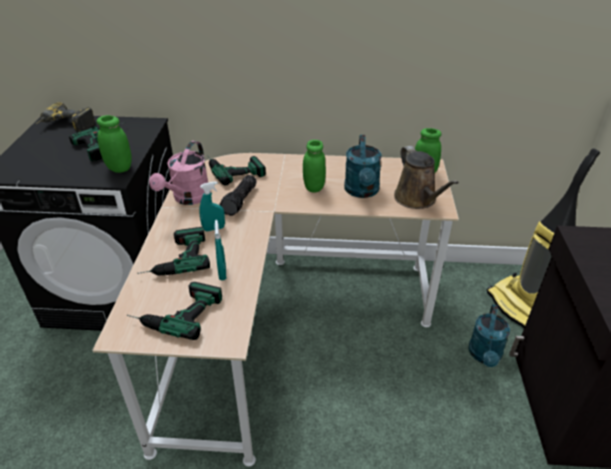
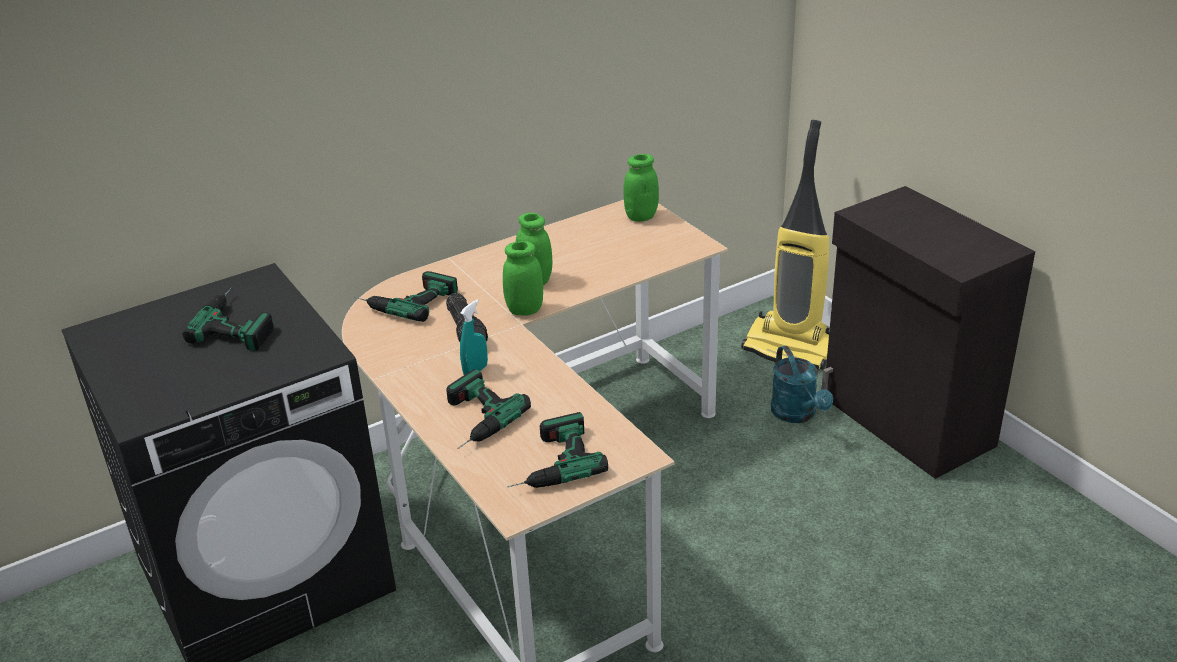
camera: 35 degrees left, 5 degrees down
power drill [36,102,95,132] -> none
green jar [97,115,131,173] -> green jar moved to [503,241,543,316]
pink watering can [149,141,208,205] -> none
turquoise spray bottle [215,220,226,280] -> none
turquoise watering can [344,135,382,198] -> none
brown watering can [394,146,459,209] -> none

